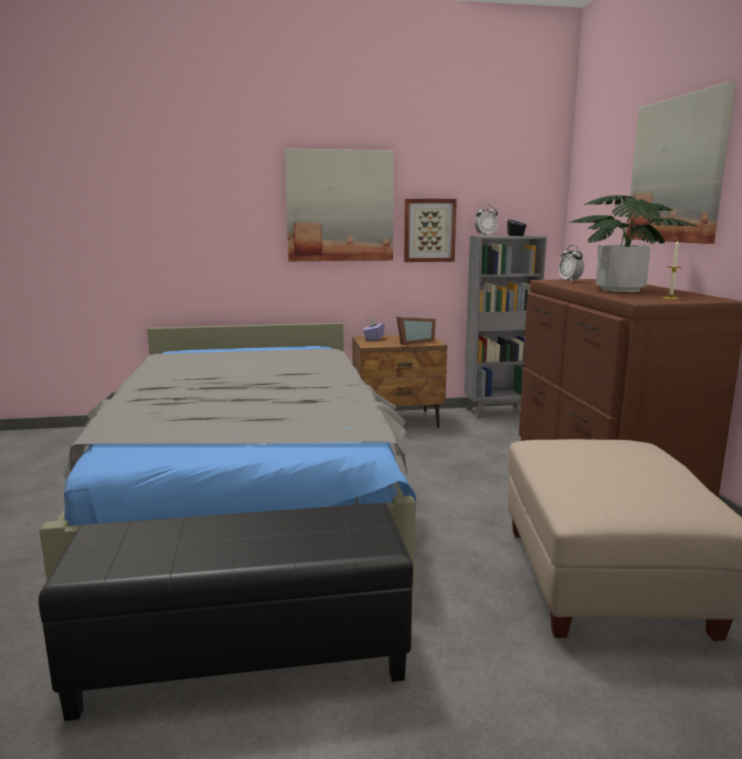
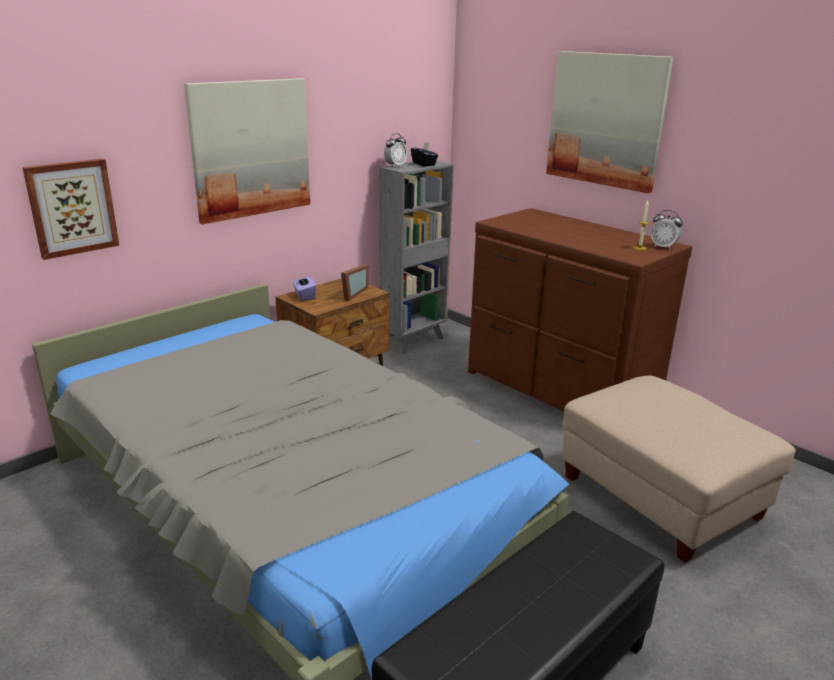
camera: 35 degrees left, 10 degrees up
picture [404,199,457,262] -> picture moved to [22,159,120,260]
alarm clock [558,245,584,282] -> alarm clock moved to [651,210,683,250]
potted plant [569,195,697,292] -> none

